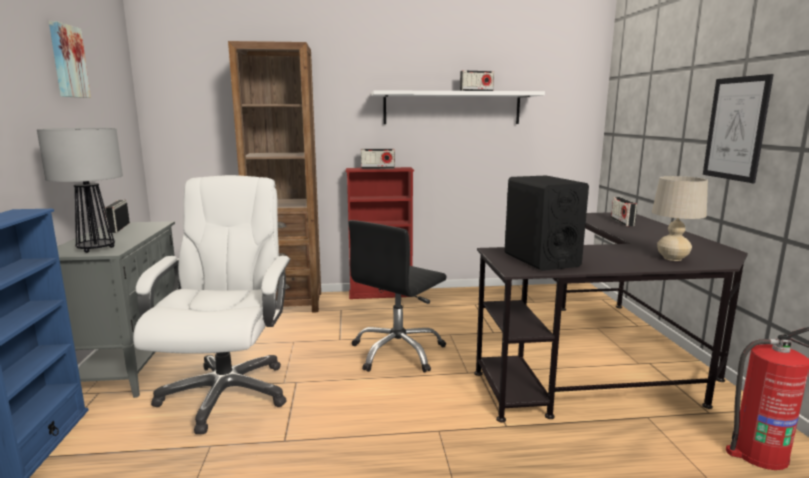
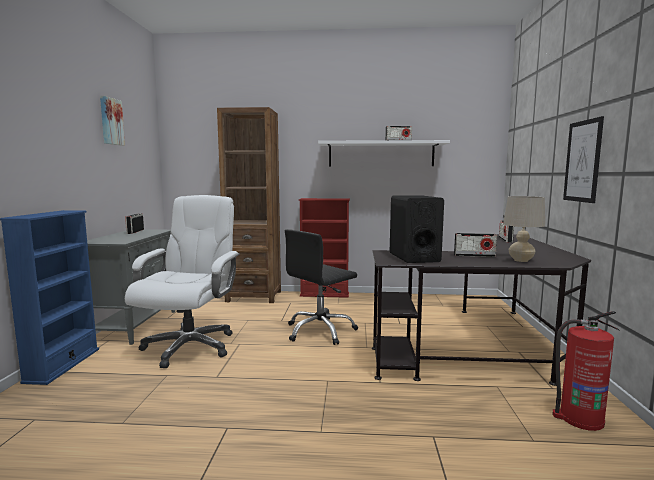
camera: 10 degrees right, 5 degrees down
table lamp [37,128,123,253] -> none
radio [361,149,395,169] -> radio moved to [454,233,497,257]

